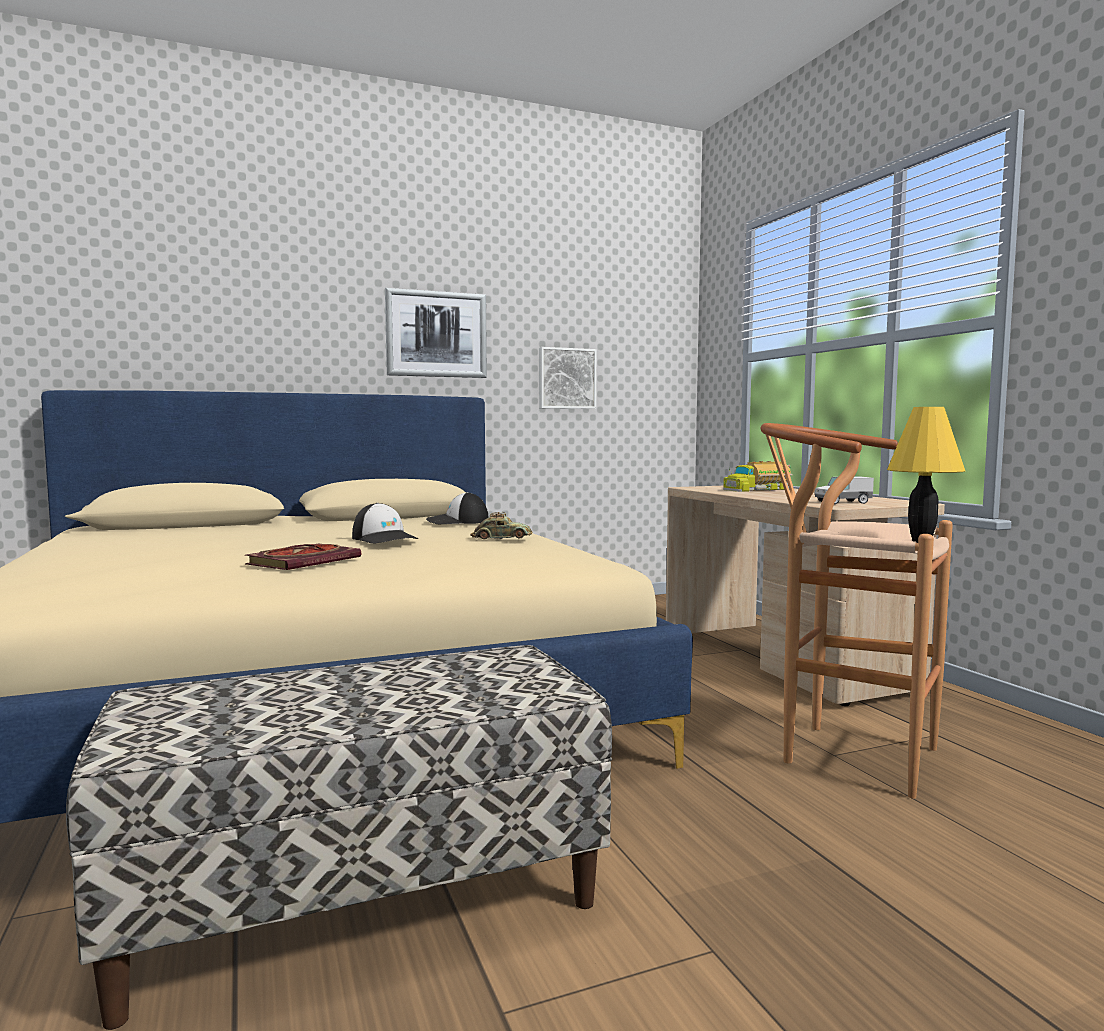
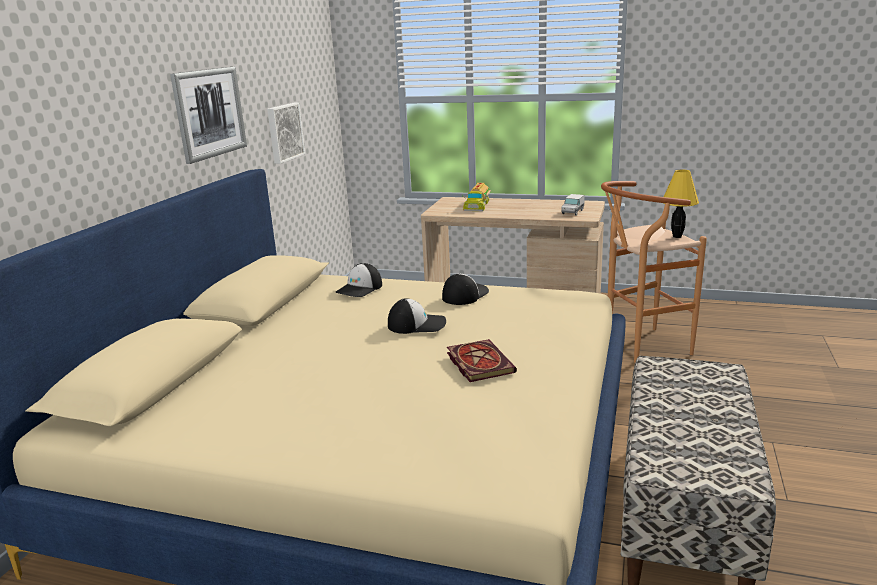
camera: 50 degrees left, 15 degrees up
toy car [470,512,533,539] -> cap [442,274,489,305]

